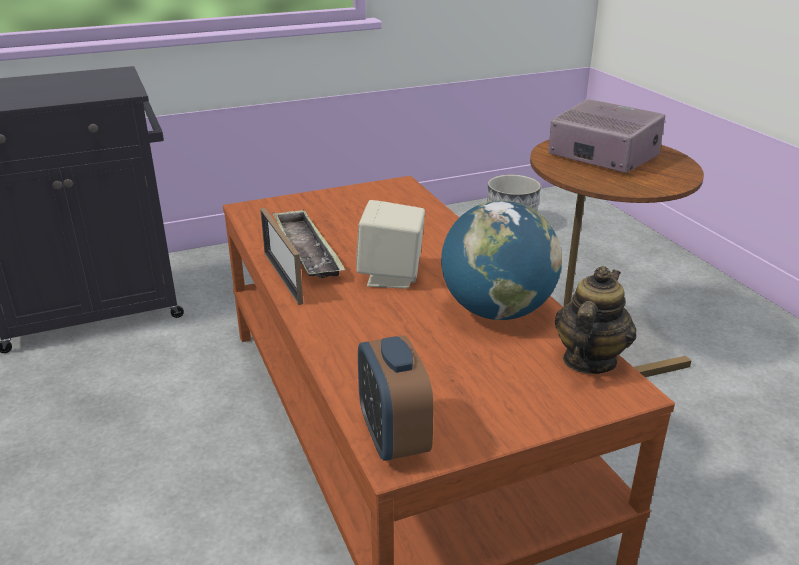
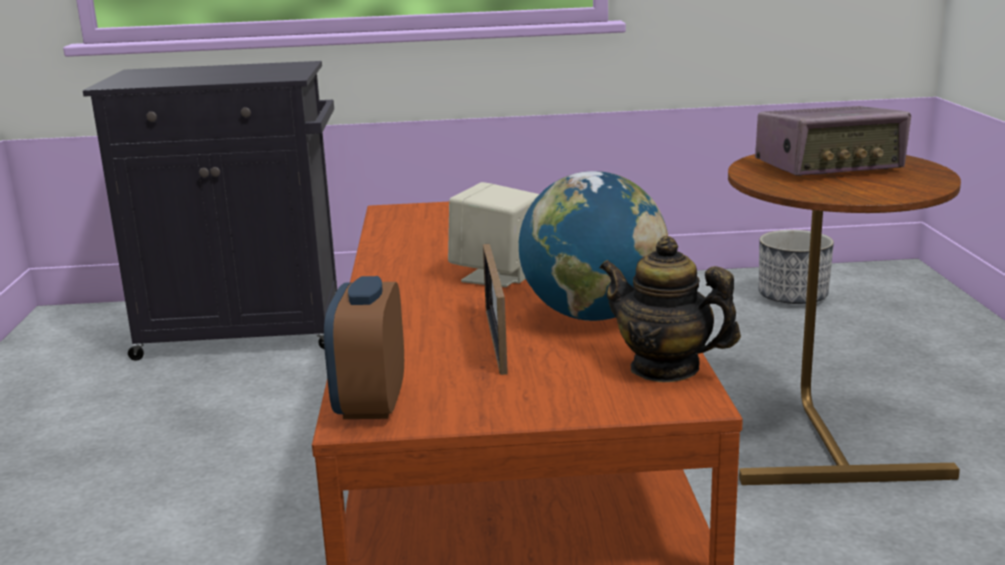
camera: 20 degrees right, 10 degrees down
picture frame [260,208,303,305] -> picture frame moved to [483,244,508,375]
tray [272,209,345,278] -> none
radio [548,99,665,172] -> radio turned 105 degrees clockwise [755,106,911,176]
teapot [555,266,636,374] -> teapot turned 105 degrees counterclockwise [600,236,741,382]

